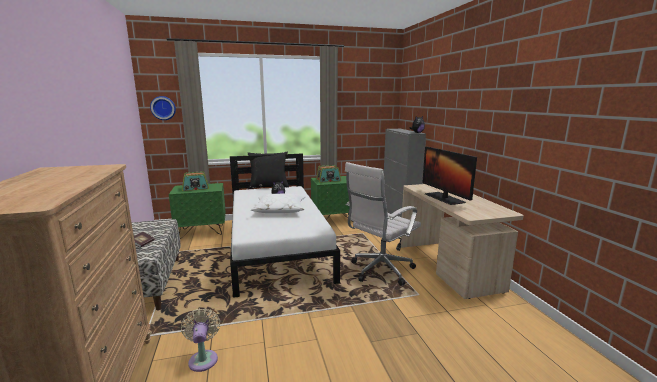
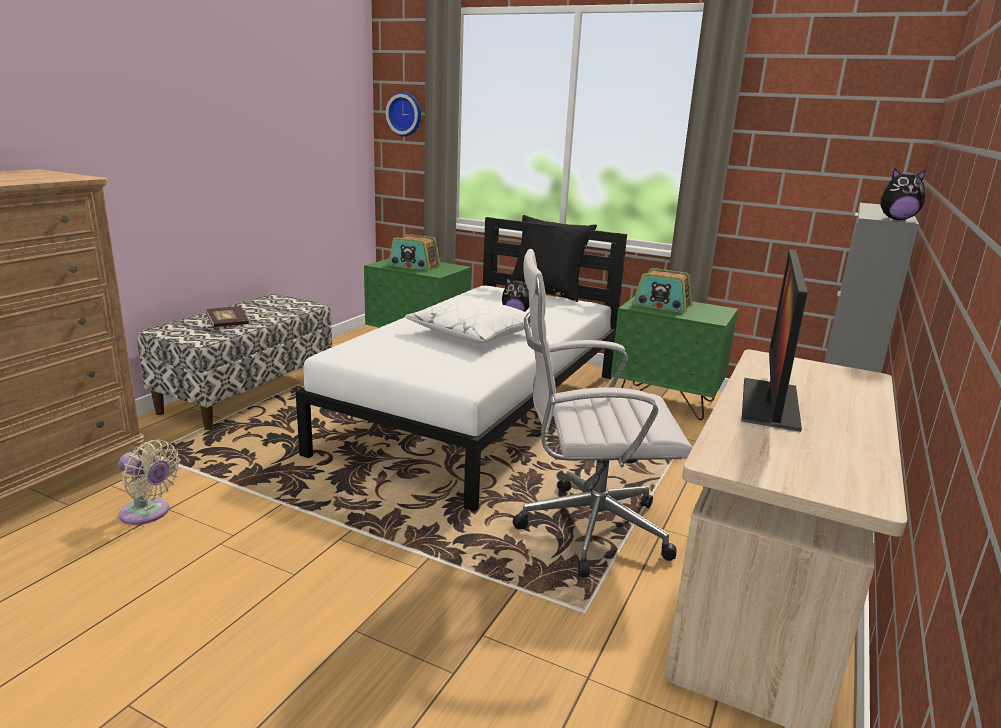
camera: 40 degrees right, 5 degrees up
beige fan [181,308,220,372] -> beige fan turned 90 degrees clockwise [118,440,180,525]

